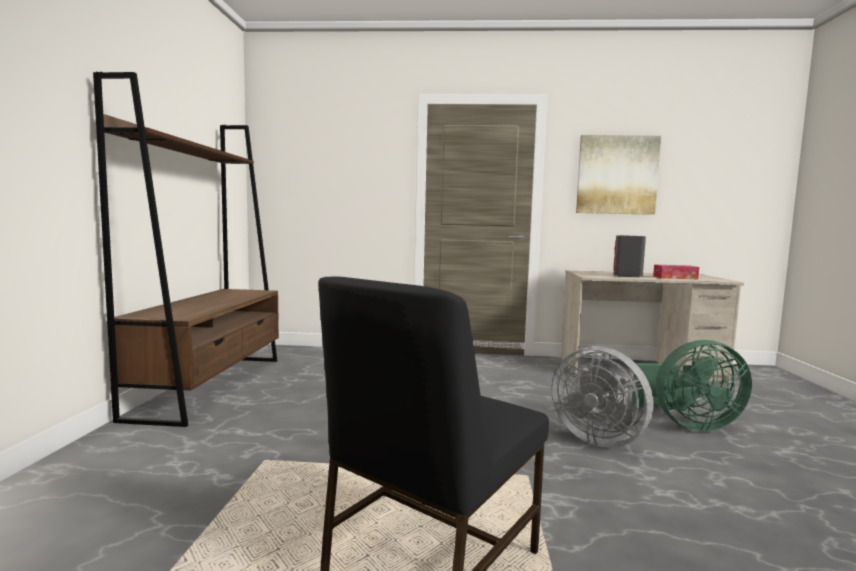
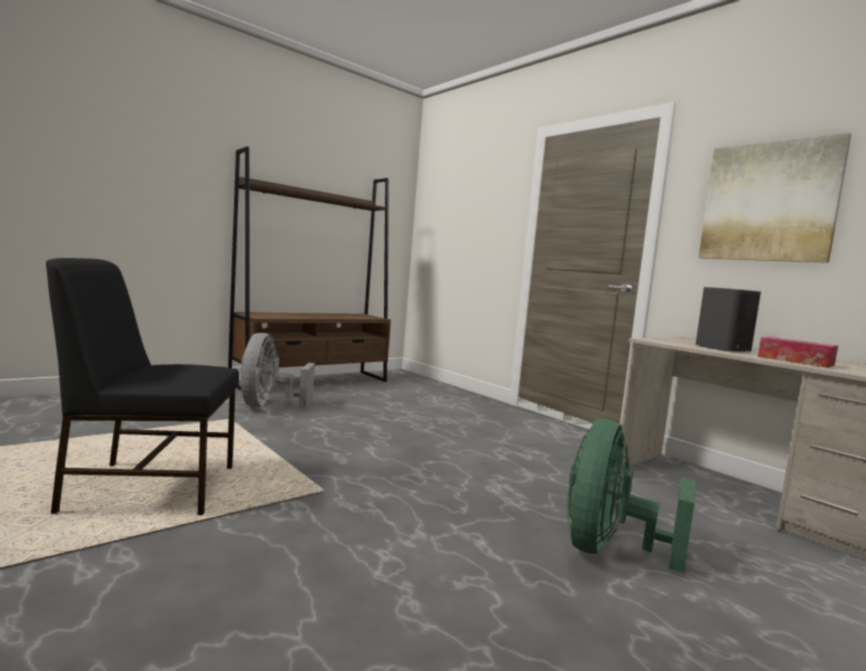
camera: 45 degrees right, 0 degrees up
grey fan [551,346,653,448] -> grey fan moved to [240,333,315,408]
green fan [631,340,752,432] -> green fan turned 75 degrees clockwise [567,419,695,573]

